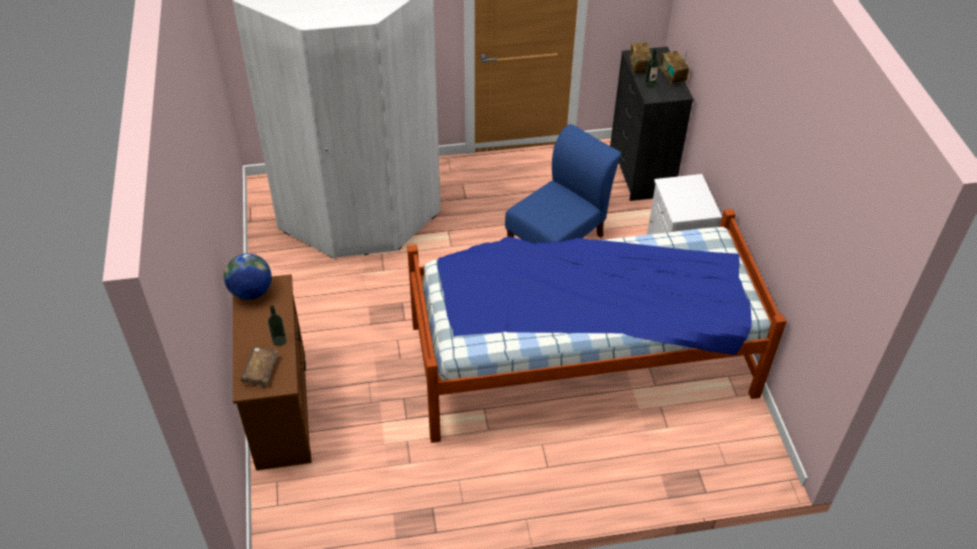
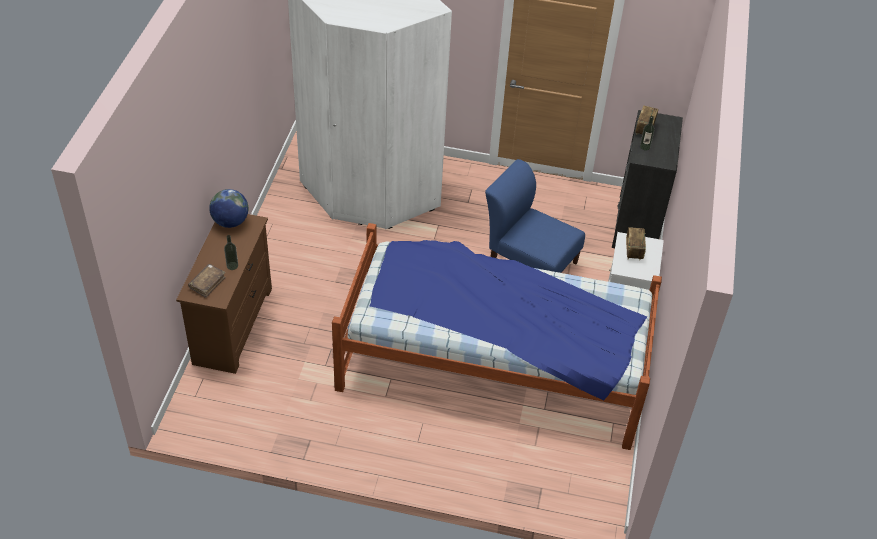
camera: 20 degrees right, 0 degrees up
blue chair [505,124,621,244] -> blue chair turned 120 degrees counterclockwise [485,159,585,273]
radio [660,50,689,85] -> radio moved to [626,227,646,260]

